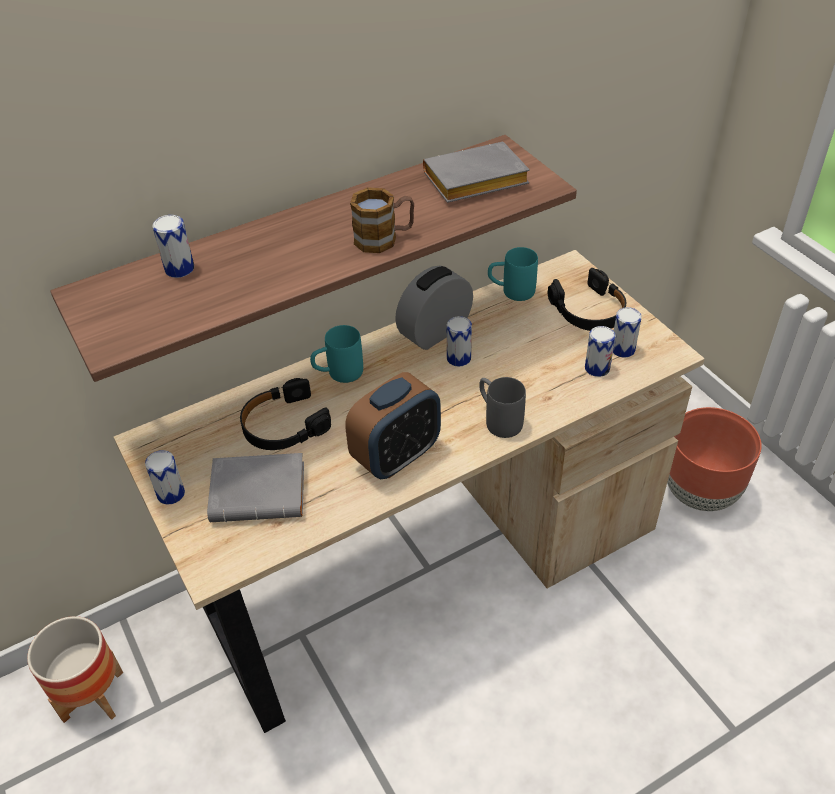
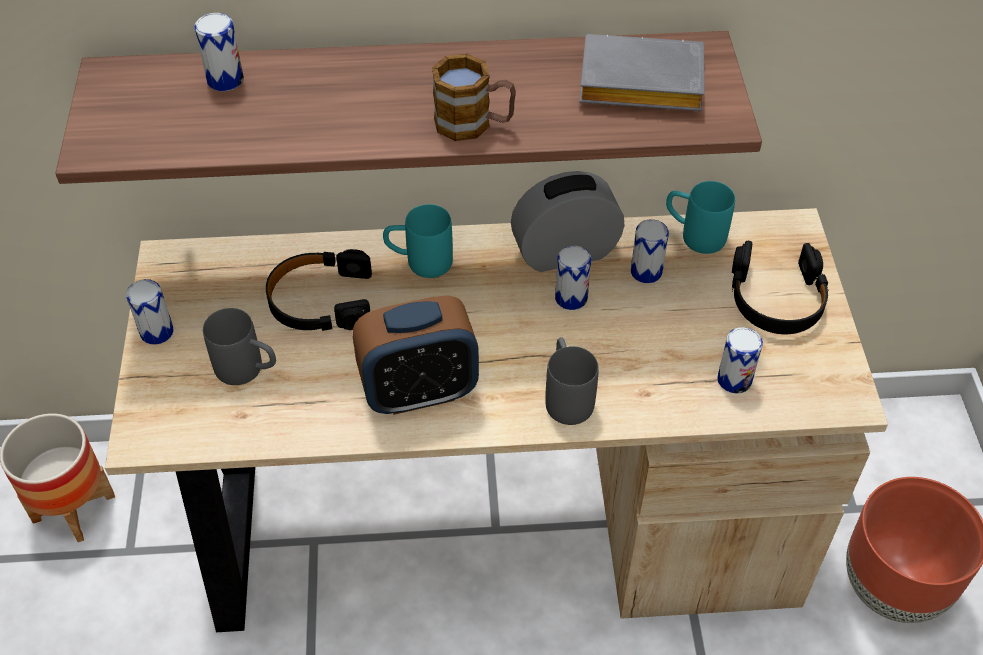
camera: 25 degrees right, 5 degrees up
grey book [207,453,304,522] -> grey mug [203,308,276,385]
can [613,307,642,358] -> can moved to [631,219,669,283]

